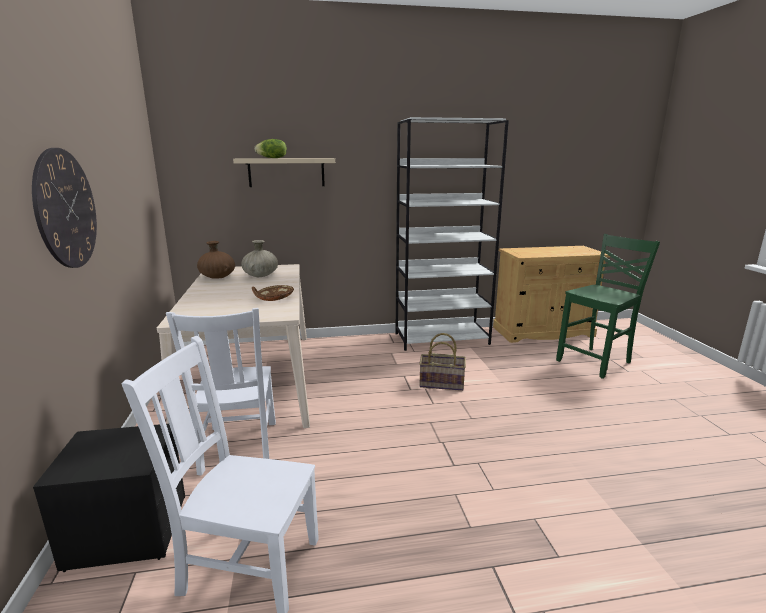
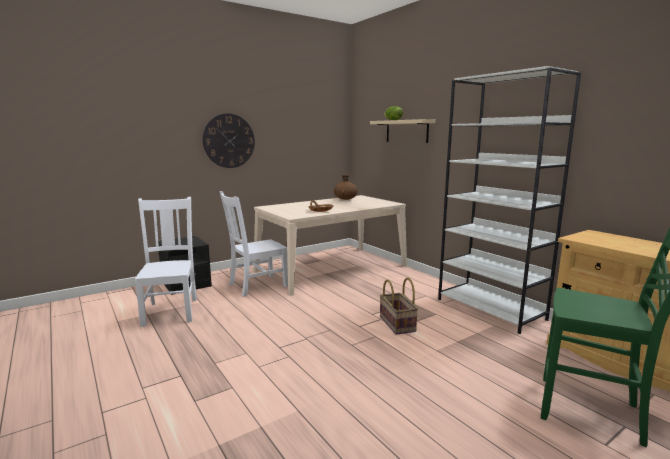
camera: 65 degrees right, 5 degrees down
beige vase [241,240,278,277] -> none

